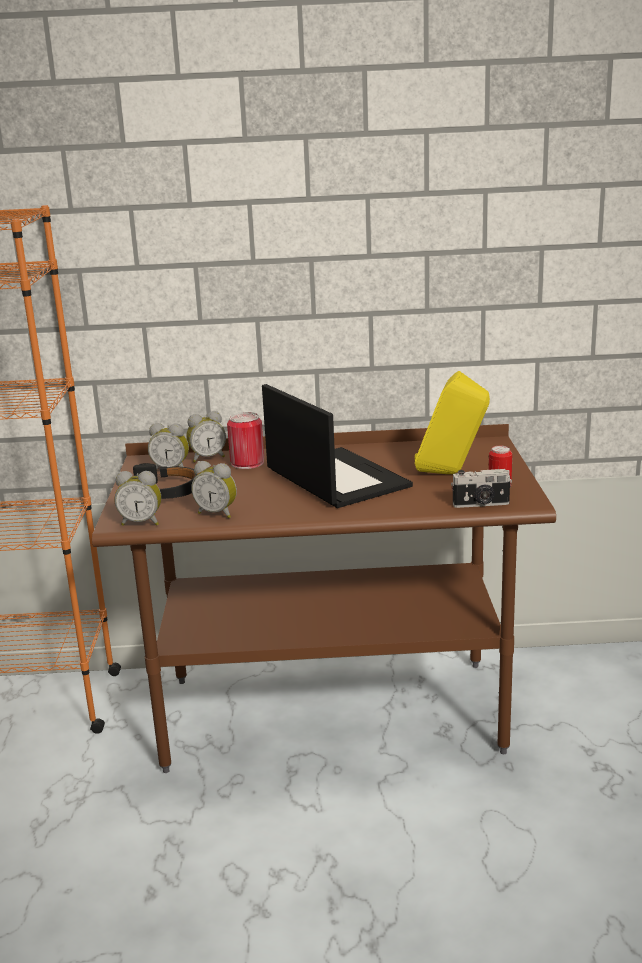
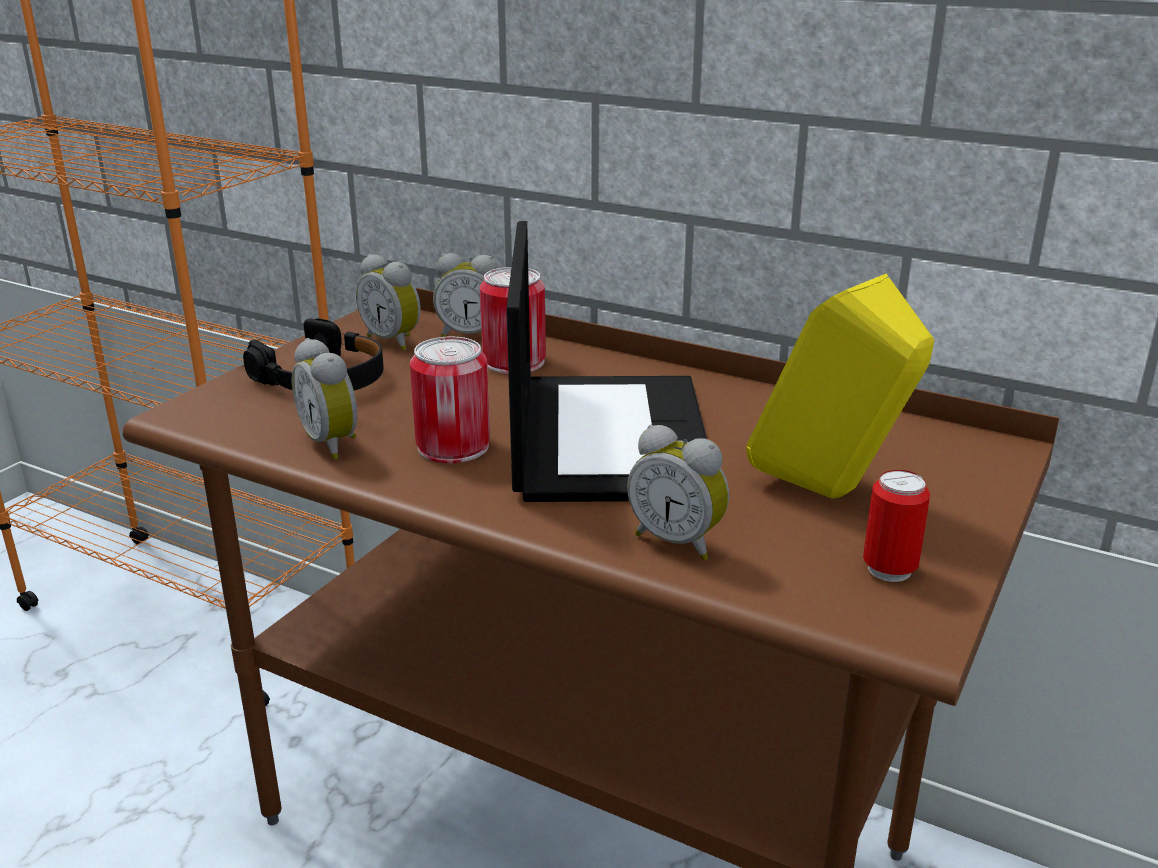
camera: 30 degrees right, 5 degrees up
alarm clock [114,471,161,526] -> alarm clock moved to [627,425,729,560]
camera [451,469,512,508] -> none
none -> can [410,337,490,463]

